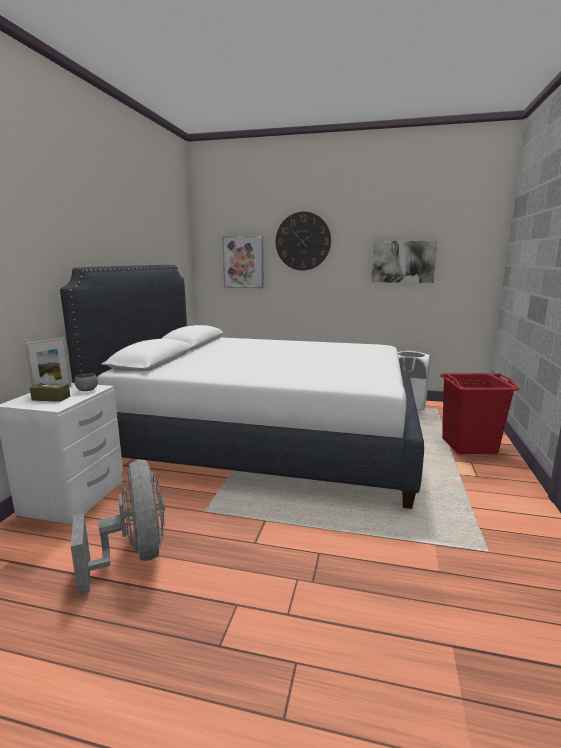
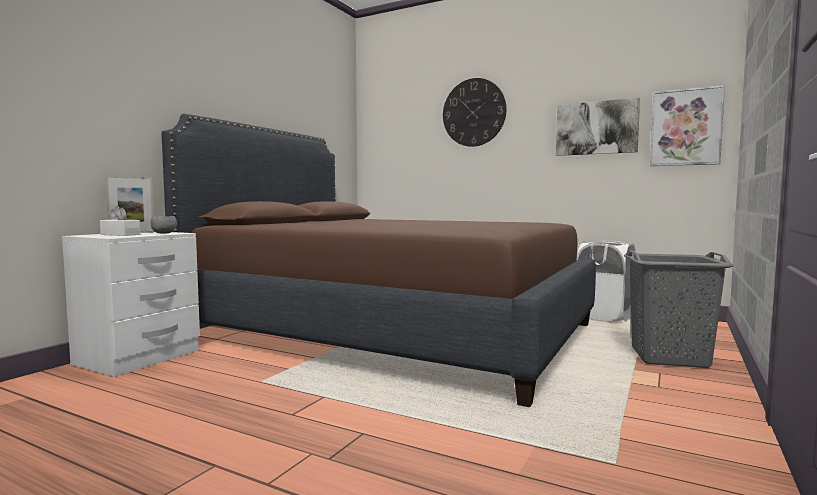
camera: 15 degrees right, 10 degrees down
brown tissue box [30,373,70,402] -> white tissue box [100,206,140,236]
white bed [60,265,424,509] -> brown bed [161,114,596,407]
grey fan [71,461,165,595] -> none
picture [222,236,264,288] -> picture moved to [650,85,725,166]
red laundry basket [440,373,520,454] -> grey laundry basket [624,250,734,368]

